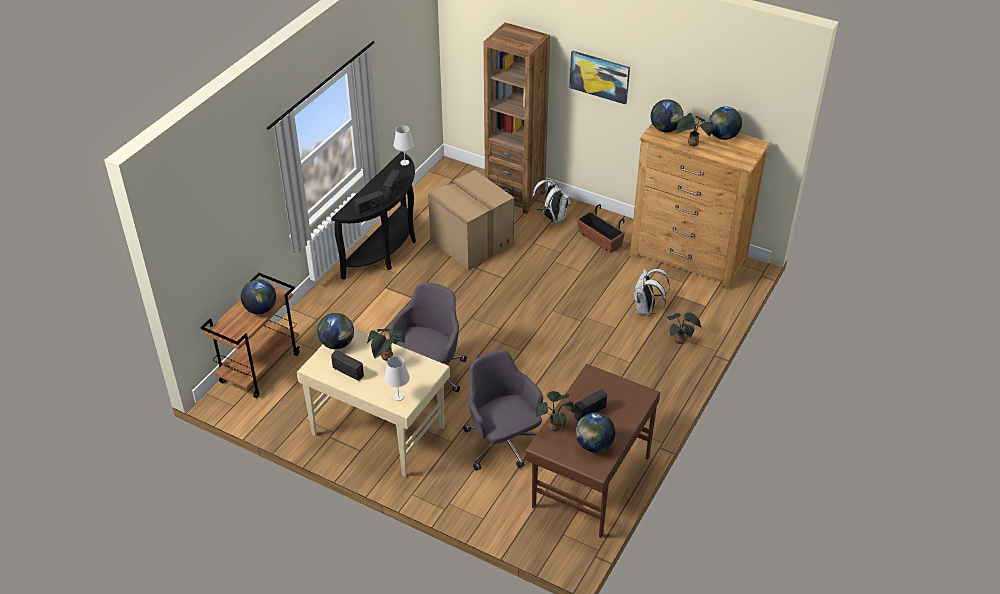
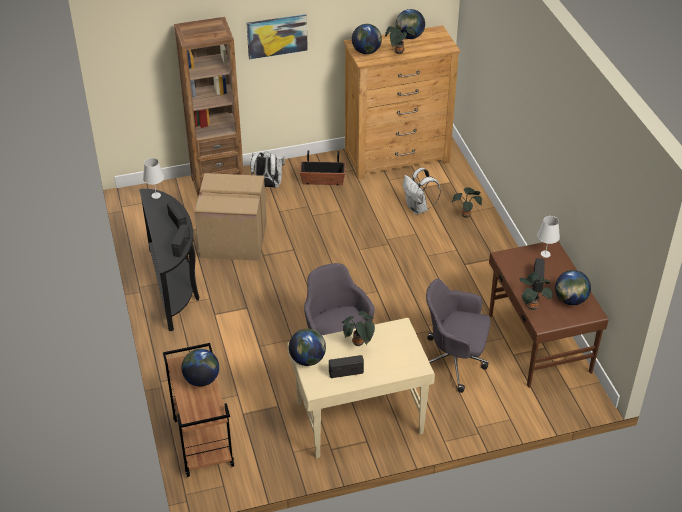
camera: 45 degrees left, 0 degrees up
white table lamp [384,356,410,401] -> white table lamp moved to [537,216,560,258]

